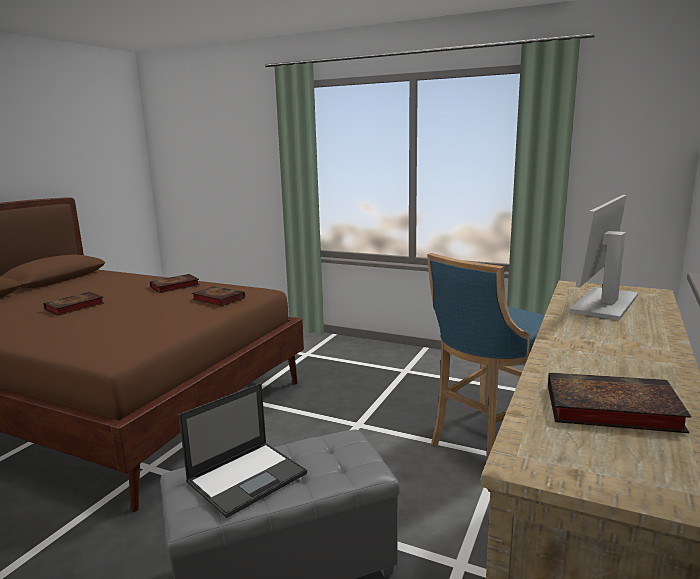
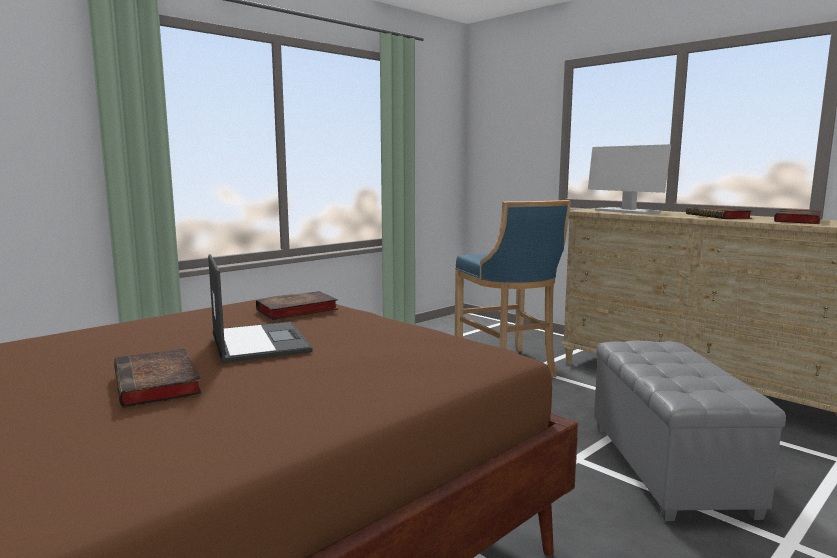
camera: 70 degrees left, 5 degrees down
book [150,274,200,293] -> book moved to [686,206,752,219]
laptop [179,383,307,518] -> laptop moved to [208,254,313,363]

